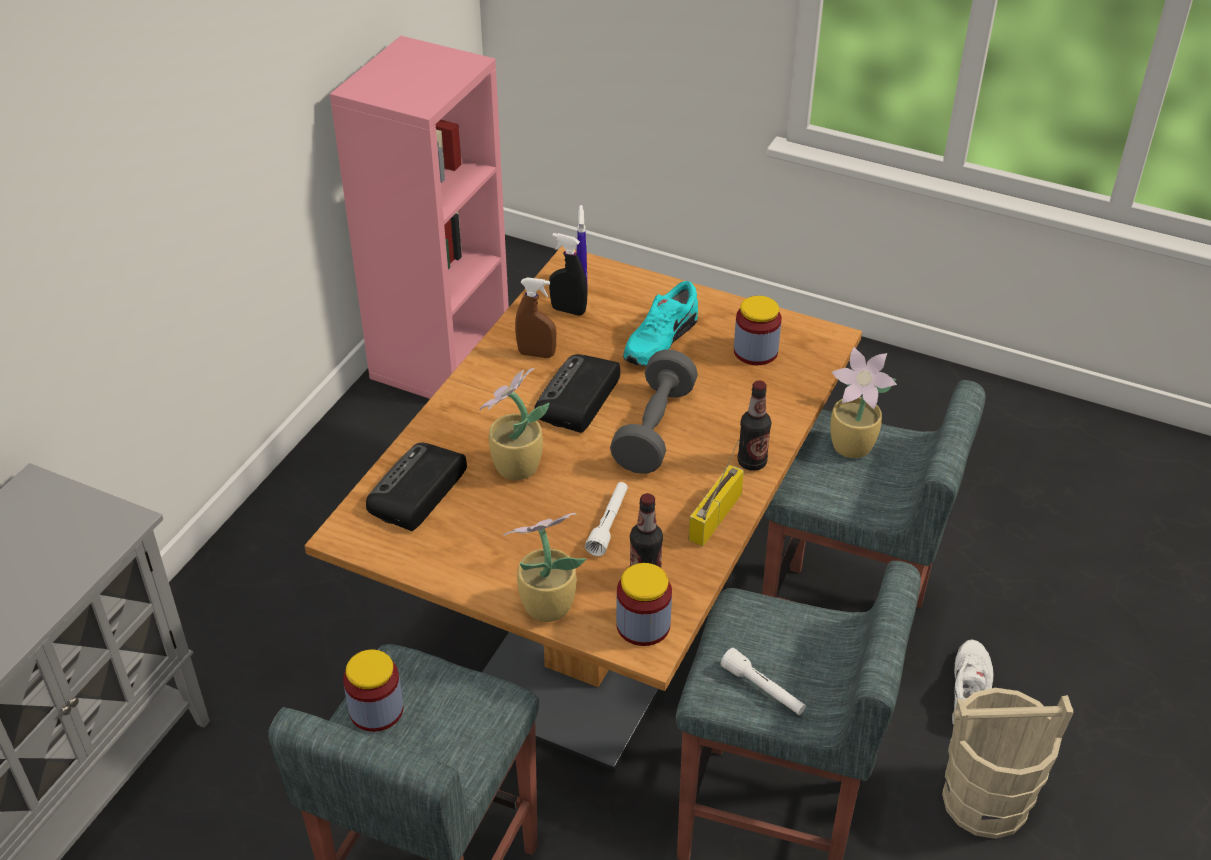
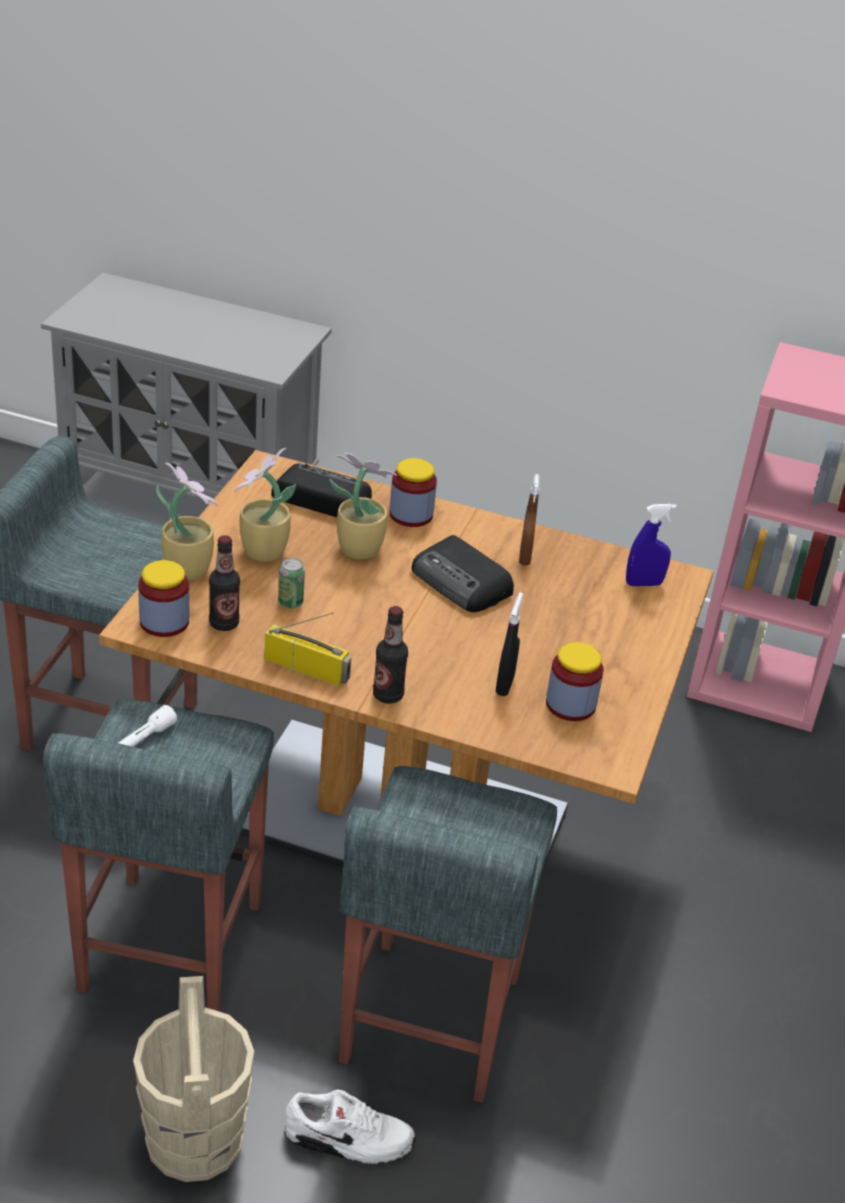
camera: 80 degrees right, 5 degrees down
jar [343,650,403,732] -> jar moved to [389,458,437,527]
radio [534,354,620,433] -> radio turned 150 degrees counterclockwise [412,535,514,612]
black spray bottle [549,233,587,316] -> black spray bottle moved to [496,592,523,696]
white flashlight [585,482,628,556] -> can [278,558,305,609]
grey dumbbell [610,349,698,474] -> none
turquoise shoe [623,281,698,366] -> none
potted plant [830,347,897,458] -> potted plant moved to [234,448,296,562]

